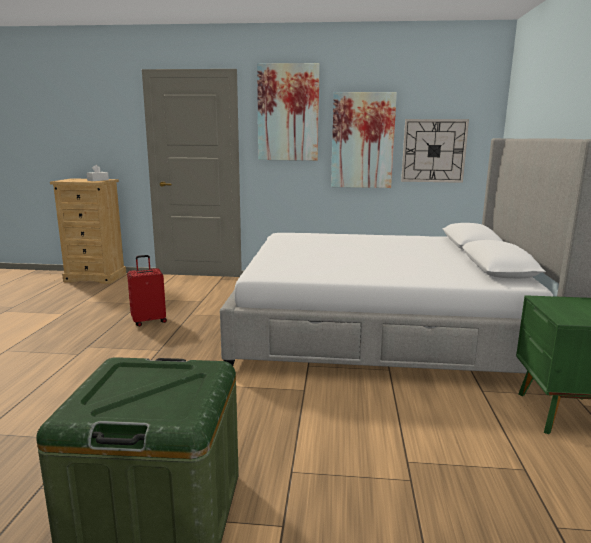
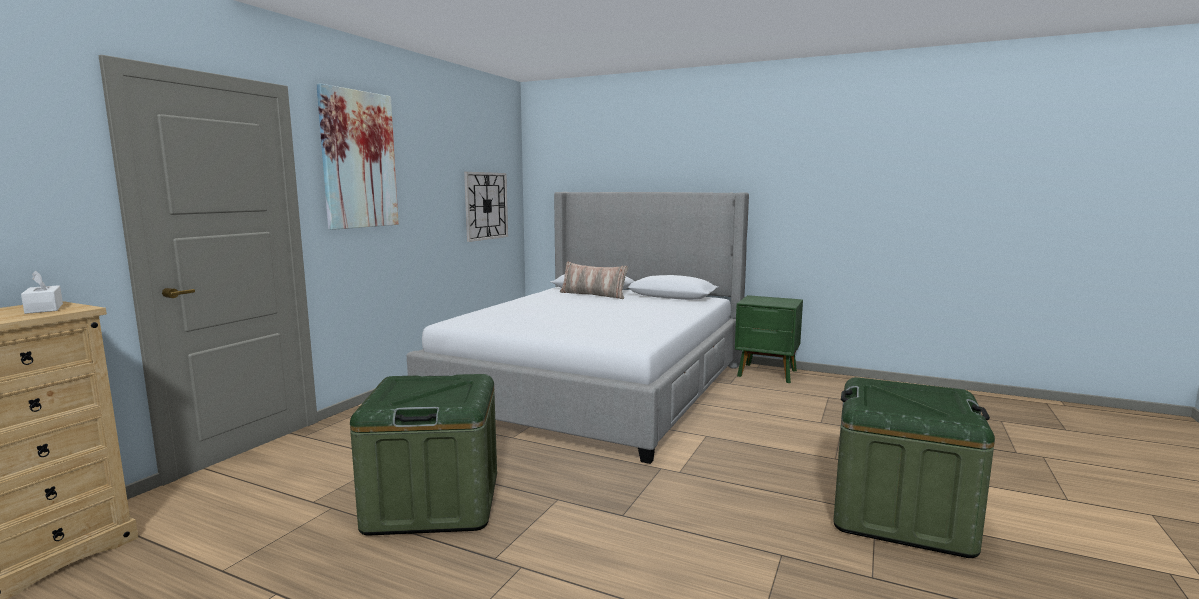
camera: 70 degrees left, 5 degrees down
red suitcase [127,255,167,326] -> green storage box [350,374,497,536]
picture [331,92,397,188] -> none
none -> pillow [560,261,628,299]

